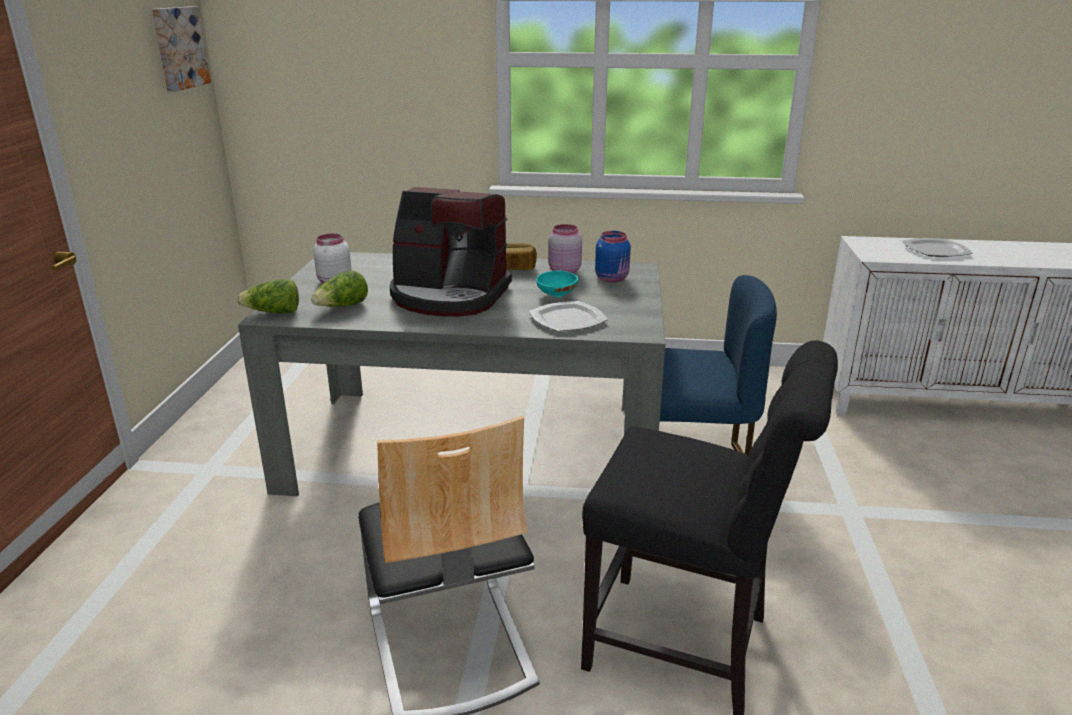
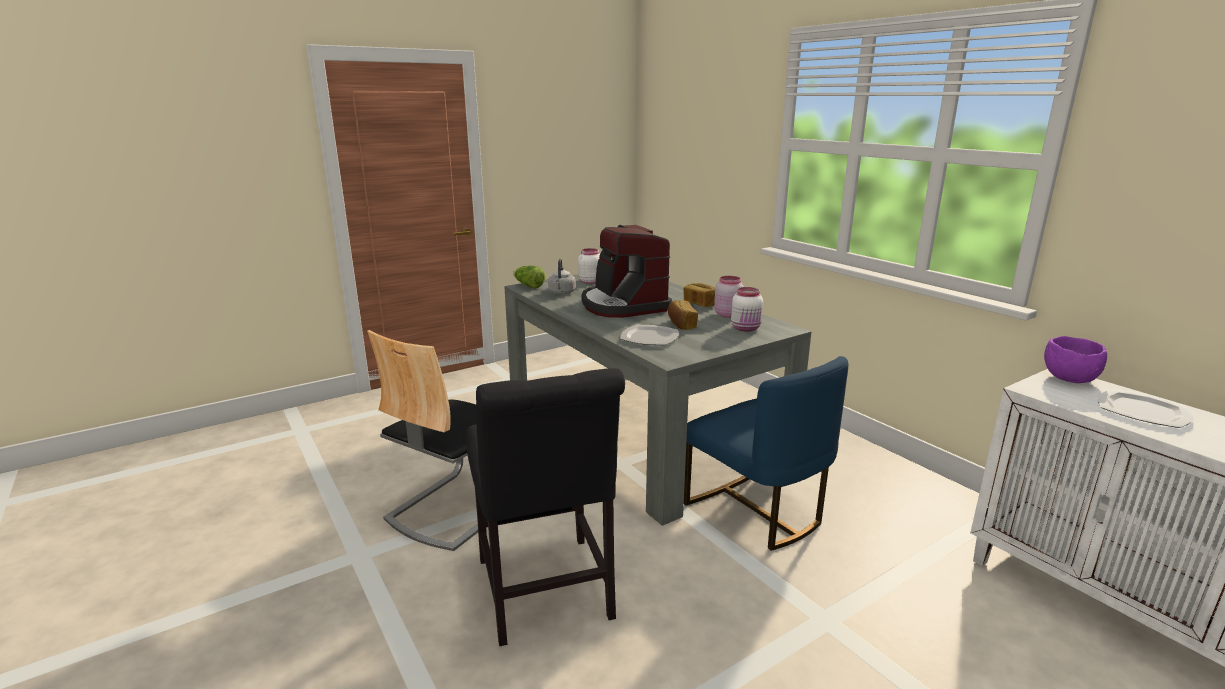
camera: 50 degrees right, 5 degrees down
picture [152,6,211,92] -> none
lettuce [311,270,368,307] -> grey kettle [548,259,576,295]
turquoise bowl [536,271,578,297] -> bread [668,300,698,330]
blue jar [595,231,631,282] -> white jar [731,287,763,332]
none -> purple bowl [1044,336,1107,383]

